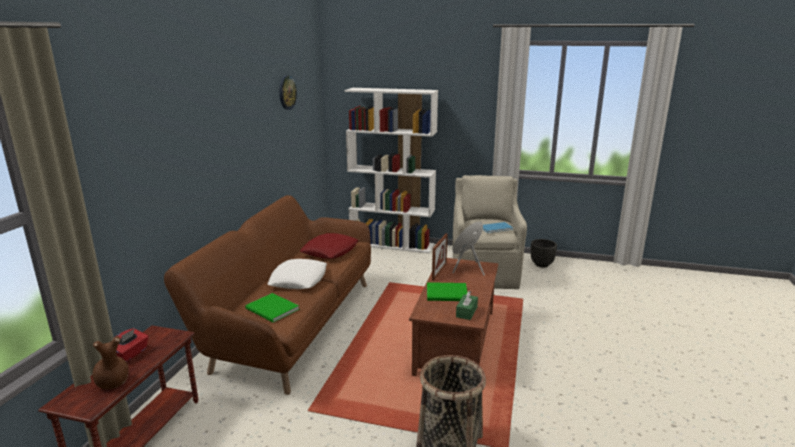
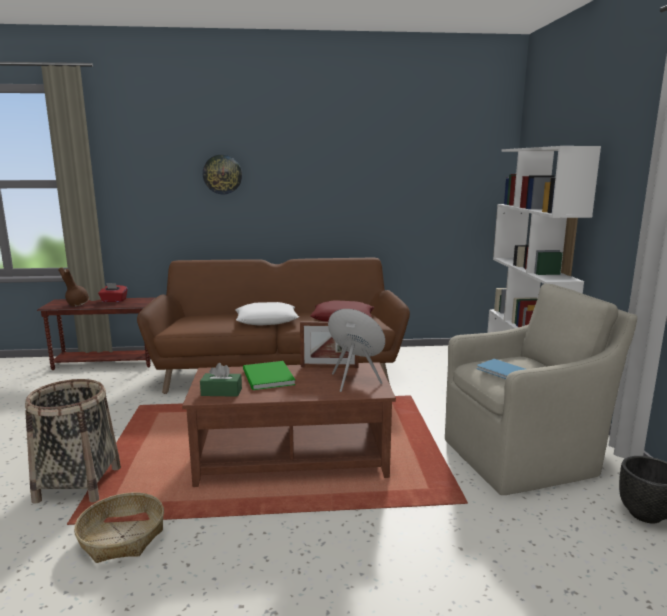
camera: 70 degrees right, 5 degrees down
green book [245,293,299,323] -> none
wall clock [279,75,297,110] -> wall clock moved to [203,155,242,194]
none -> basket [74,492,164,563]

